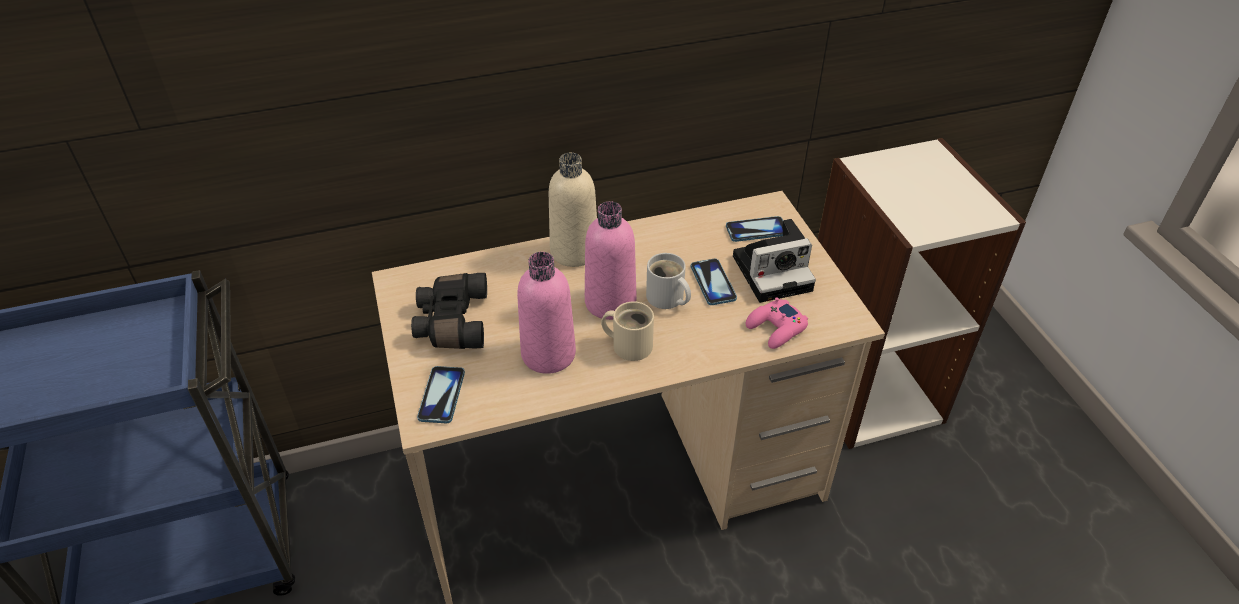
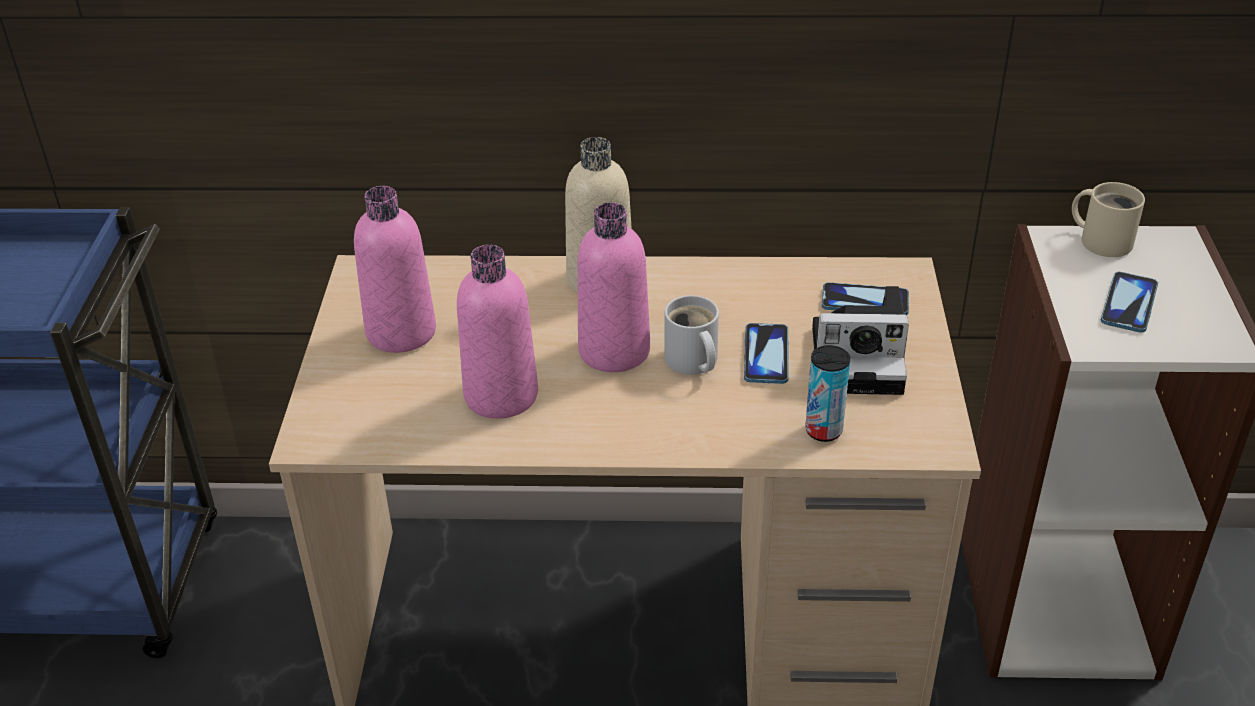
camera: 20 degrees right, 5 degrees down
black binoculars [411,273,487,349] -> pink bottle [354,186,436,353]
phone [417,366,465,423] -> phone moved to [1101,272,1158,333]
beige mug [601,301,654,361] -> beige mug moved to [1072,182,1145,257]
pink game controller [746,297,808,349] -> can [805,345,850,442]

